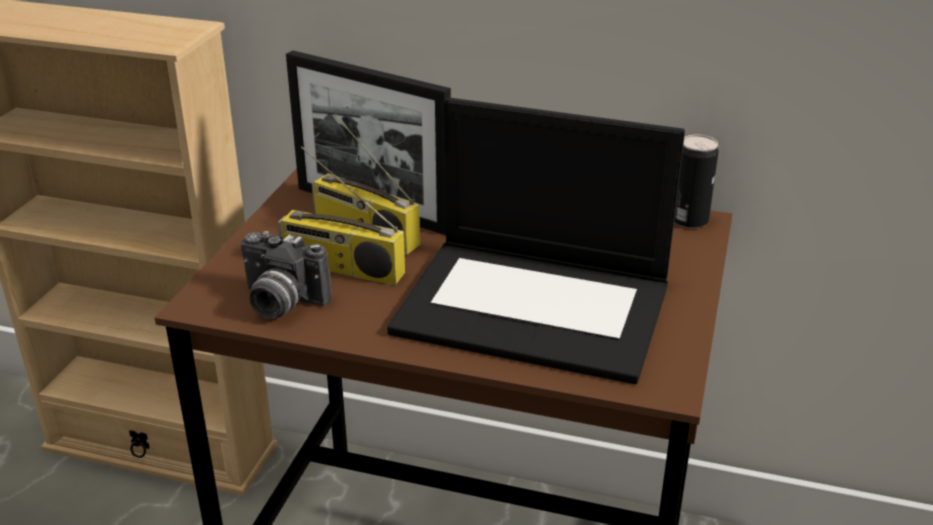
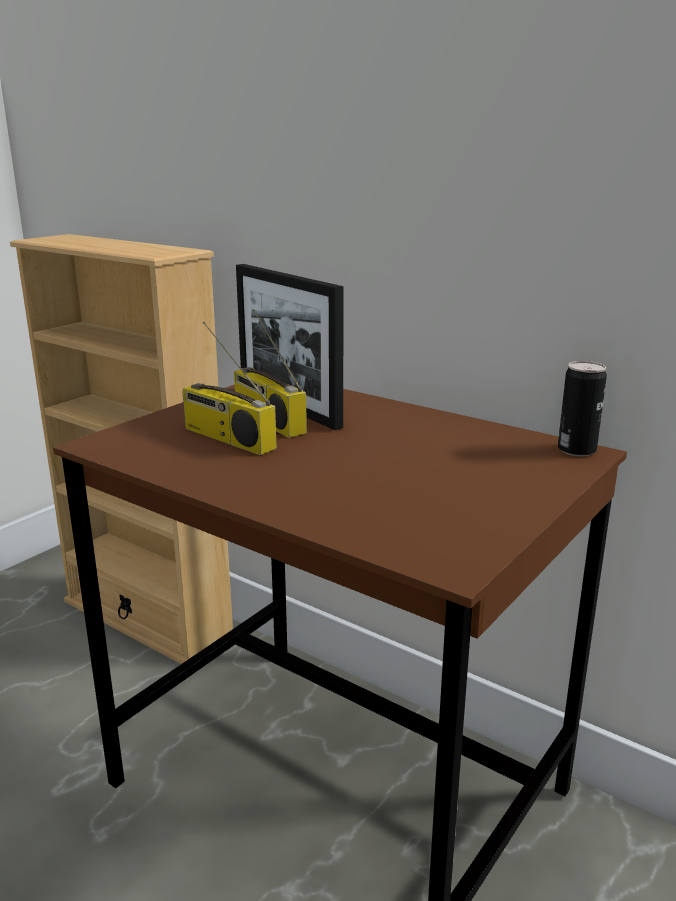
camera: 20 degrees right, 10 degrees down
camera [241,231,332,319] -> none
laptop [387,98,685,384] -> none

